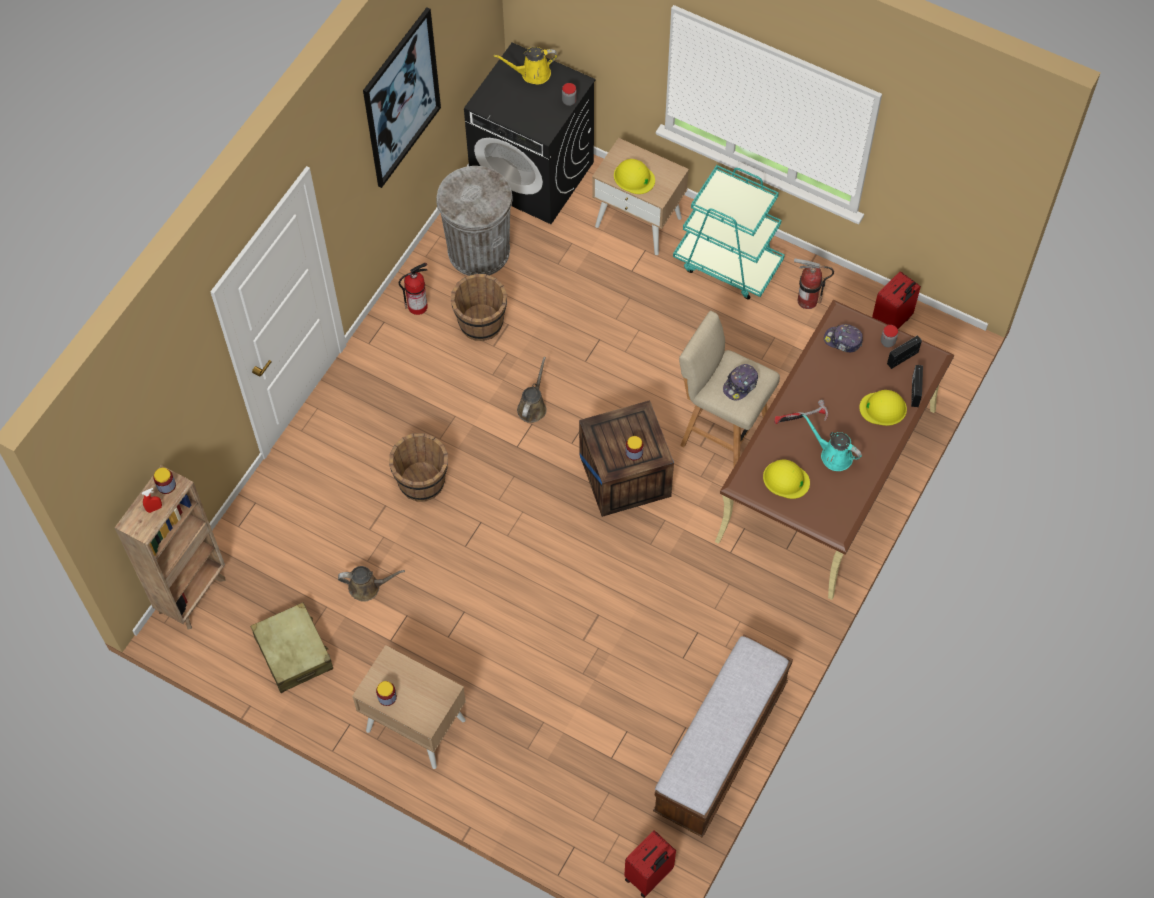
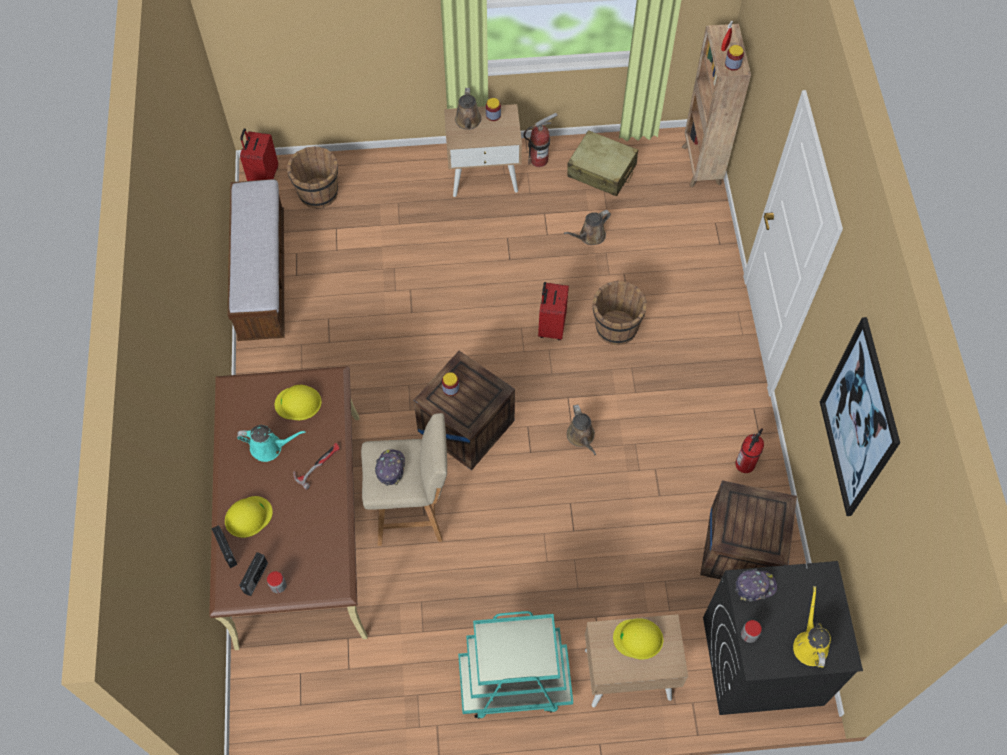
camera: 145 degrees right, 0 degrees up
grey trash can [436,166,512,276] -> crate [700,480,797,580]
brown bucket [451,274,507,341] -> brown bucket moved to [287,146,338,209]
yellow watering can [494,47,557,84] -> yellow watering can turned 45 degrees counterclockwise [793,586,831,668]
fire extinguisher [794,258,834,309] -> fire extinguisher moved to [524,113,558,167]
cap [824,324,863,352] -> cap moved to [735,568,777,601]
red suitcase [872,271,921,329] -> red suitcase moved to [538,282,569,340]
none -> brown watering can [455,88,482,130]

